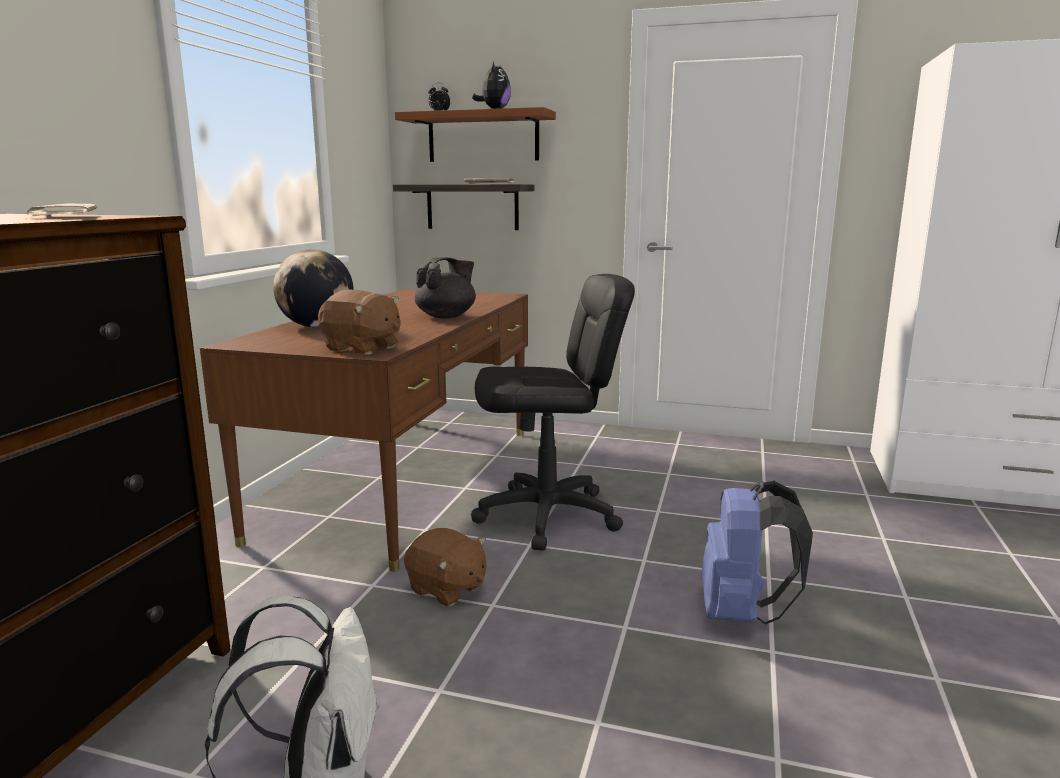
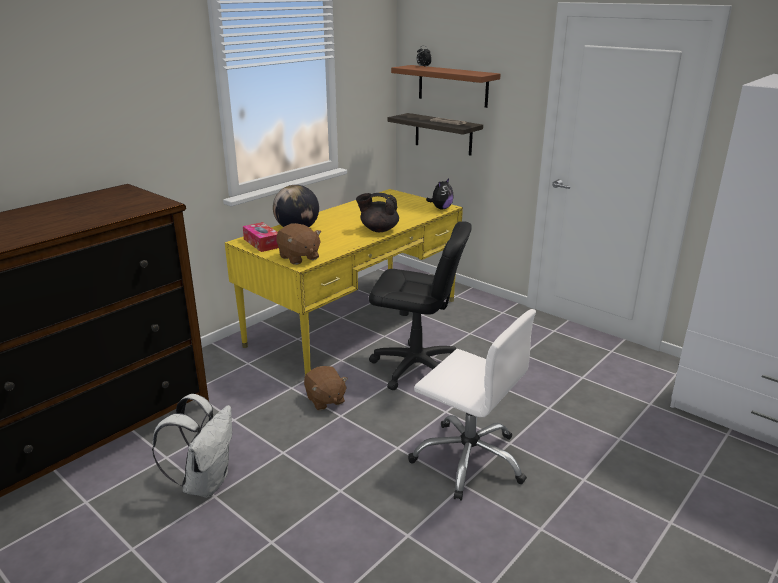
camera: 25 degrees right, 10 degrees up
newspaper [25,204,97,219] -> none
brown desk [200,289,528,571] -> yellow desk [225,189,463,375]
black teapot [415,257,476,318] -> black teapot turned 150 degrees counterclockwise [356,193,399,232]
plush toy [472,61,511,109] -> plush toy moved to [426,178,454,209]
blue backpack [701,481,813,625] -> white office chair [408,309,536,501]
none -> tissue box [243,222,279,252]

